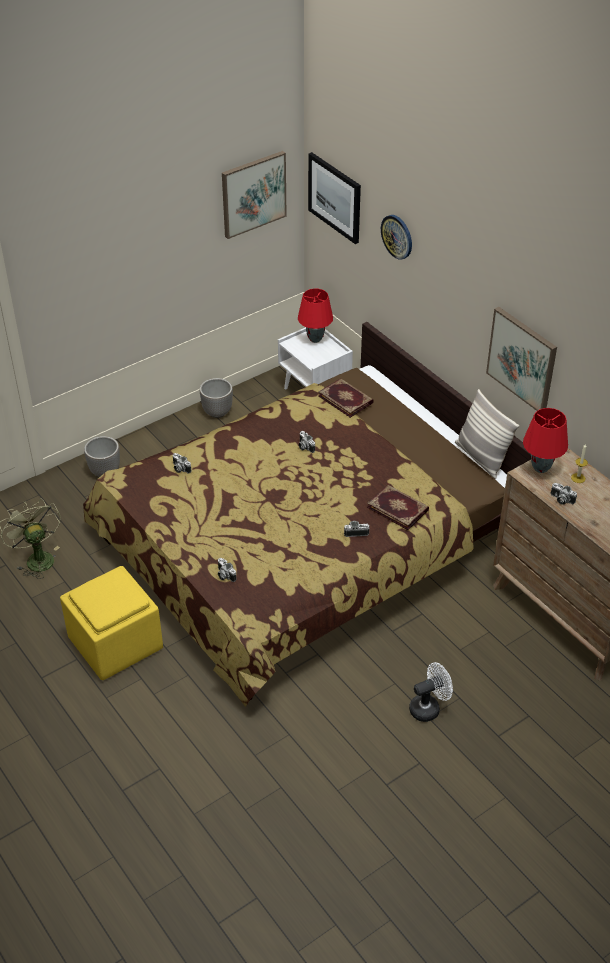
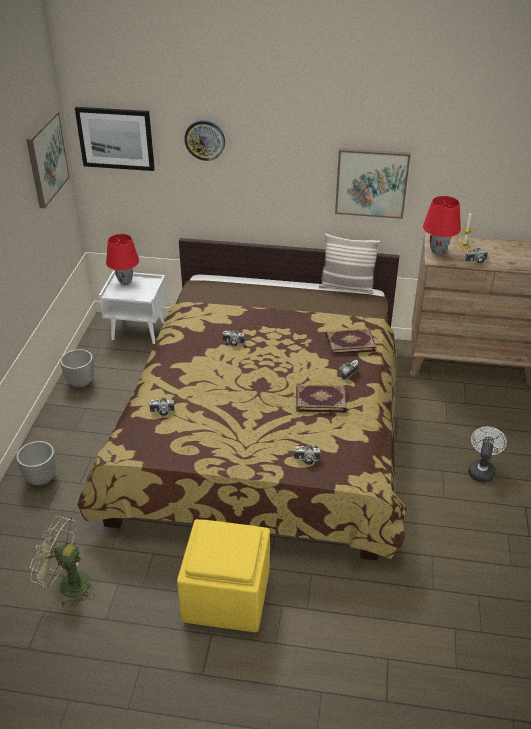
camera: 45 degrees left, 5 degrees down
book [318,378,374,418] -> book moved to [296,385,347,413]

